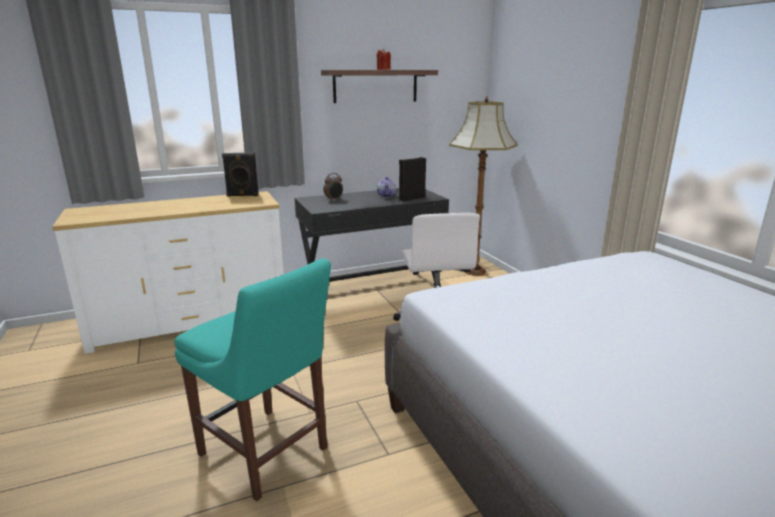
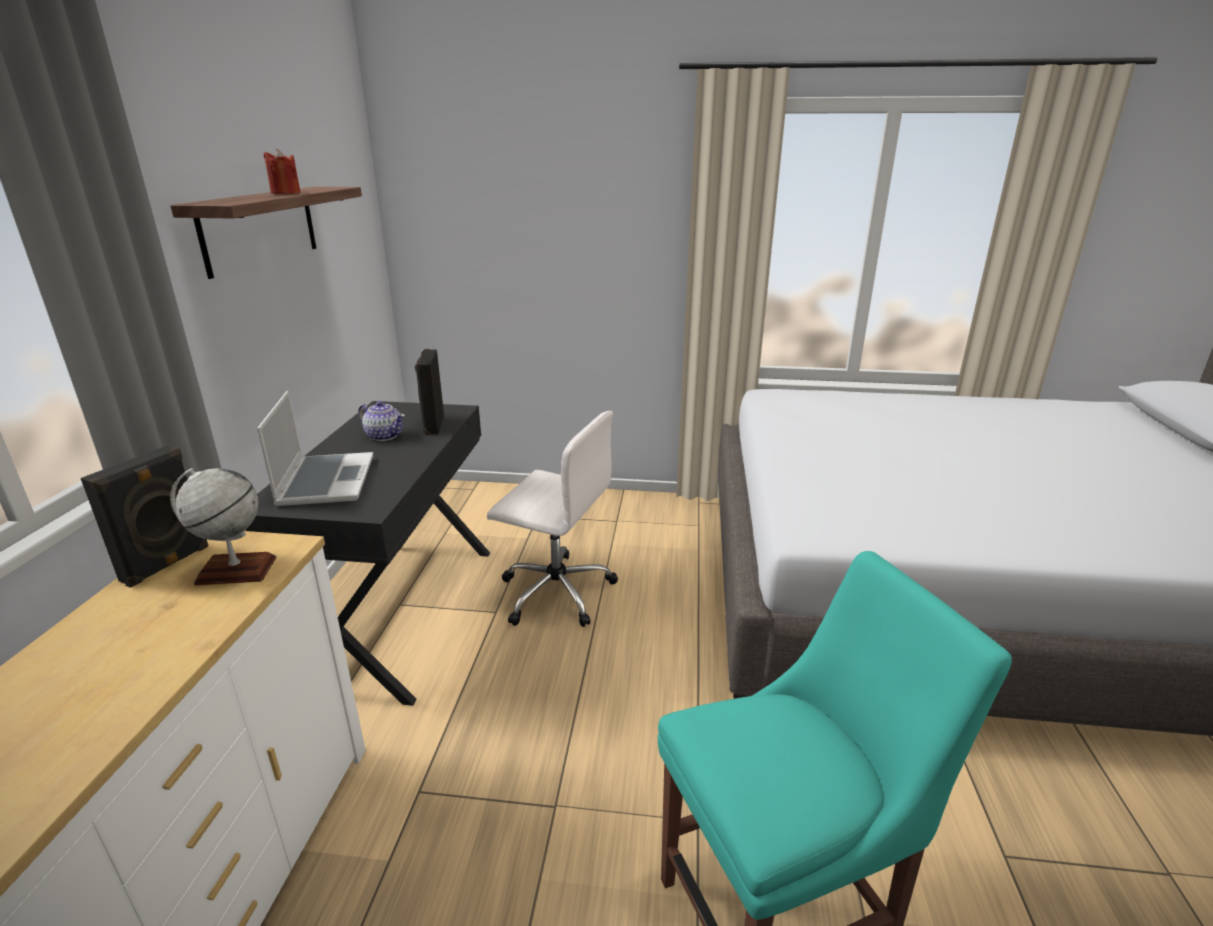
camera: 60 degrees left, 5 degrees up
alarm clock [323,173,343,200] -> laptop [257,391,373,506]
floor lamp [449,96,517,276] -> none
none -> globe [170,468,277,585]

